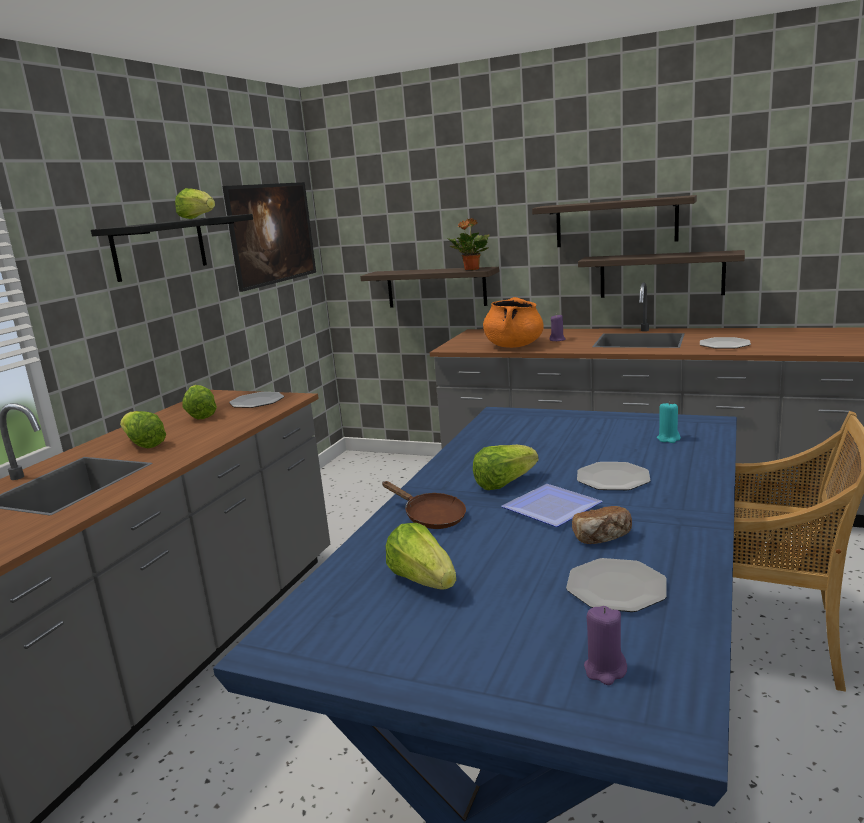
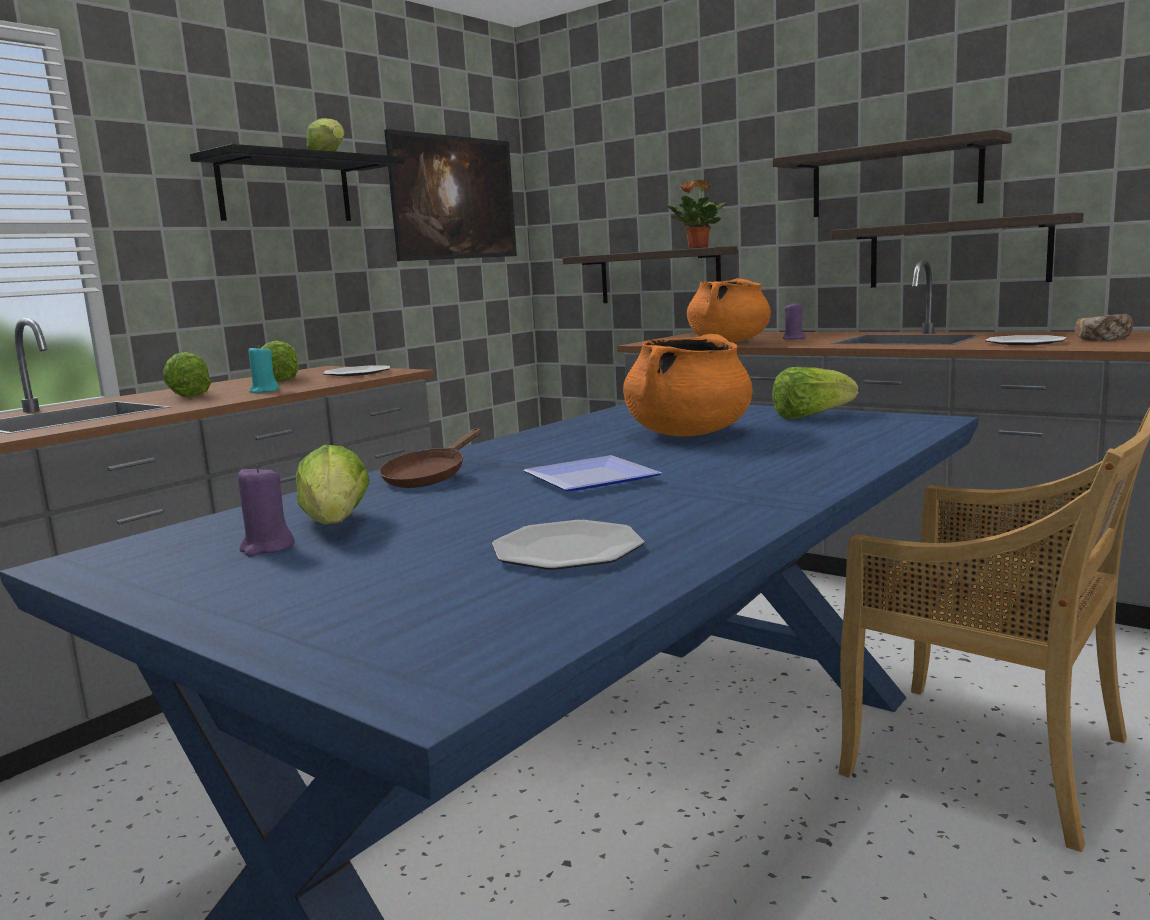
camera: 15 degrees right, 5 degrees down
brown frying pan [382,481,466,529] -> brown frying pan turned 60 degrees clockwise [379,428,481,488]
lettuce [473,445,539,490] -> lettuce moved to [772,367,858,419]
bread [572,506,632,544] -> bread moved to [1075,314,1133,341]
plate [577,462,650,490] -> none
purple candle [584,606,627,685] -> purple candle moved to [238,464,295,556]
turquoise candle [657,401,681,443] -> turquoise candle moved to [248,345,279,393]
none -> orange cooking pot [623,334,753,436]

